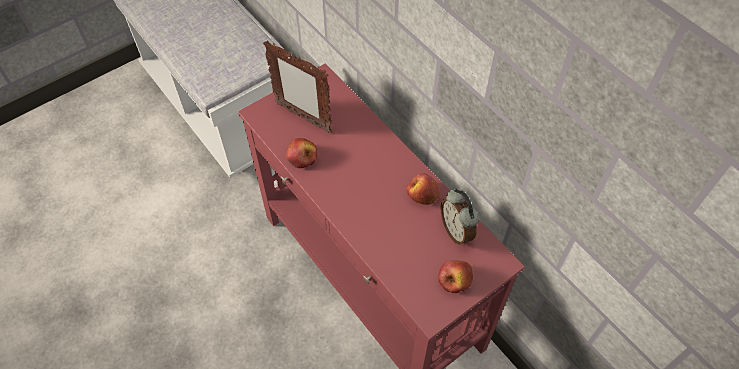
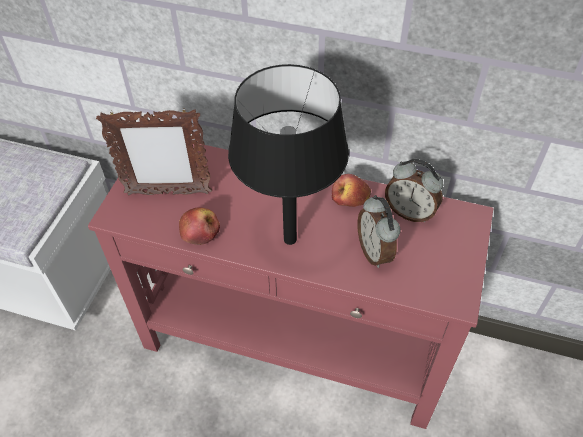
camera: 35 degrees left, 5 degrees down
apple [438,260,473,293] -> none
none -> black table lamp [228,64,349,245]
none -> alarm clock [357,195,401,268]

